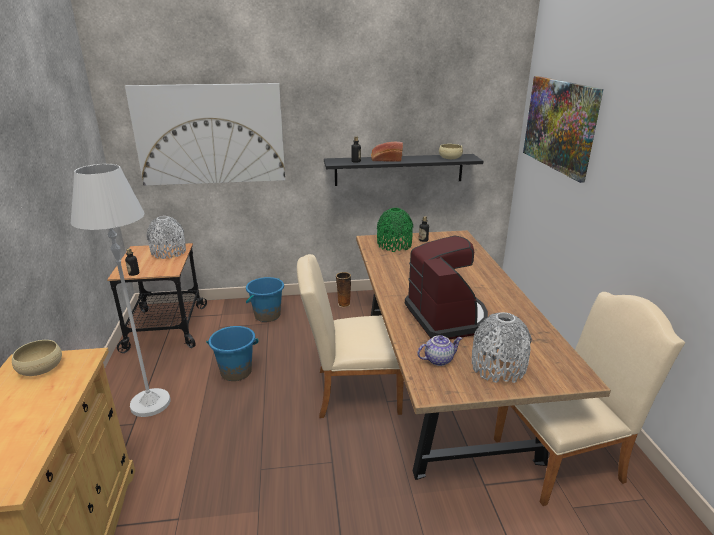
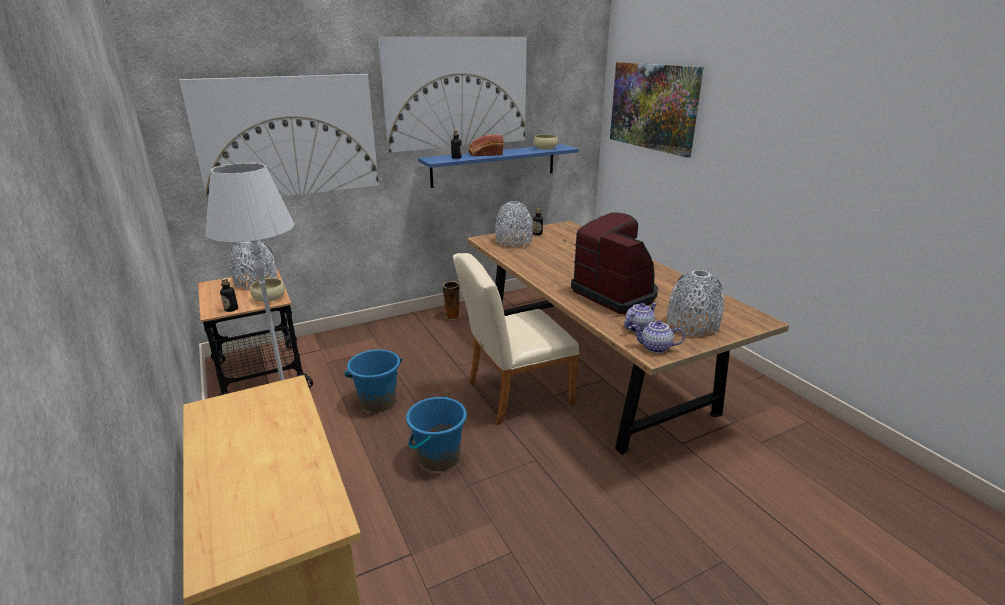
camera: 20 degrees left, 0 degrees up
beige bowl [12,340,62,376] -> beige bowl moved to [251,278,285,302]
blue bucket [246,277,284,322] -> blue bucket moved to [406,396,467,471]
black shelf [324,154,483,186] -> blue shelf [418,144,579,188]
green vase [377,208,413,252] -> grey vase [495,201,532,247]
beige chair [494,292,685,506] -> none
none -> picture [378,37,527,153]
none -> teapot [632,320,685,353]

